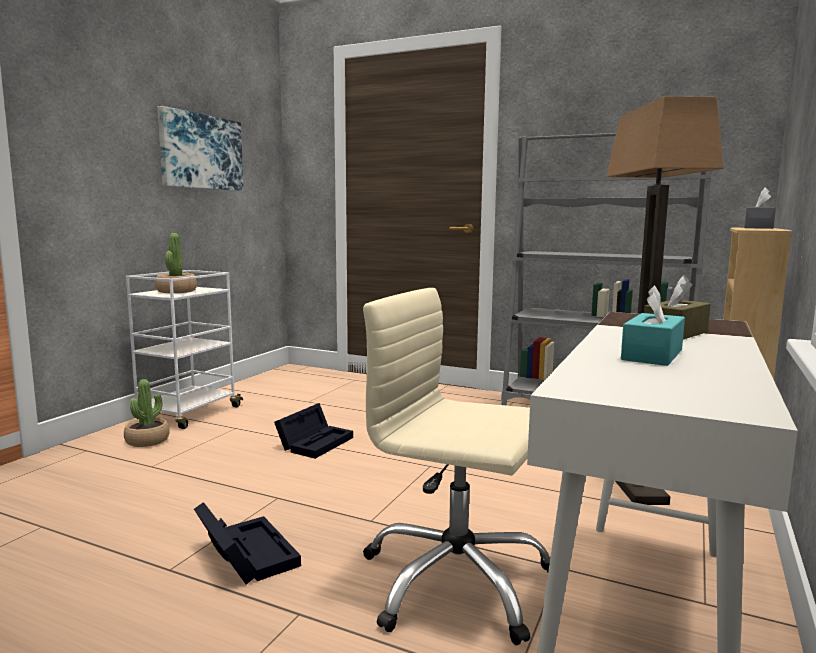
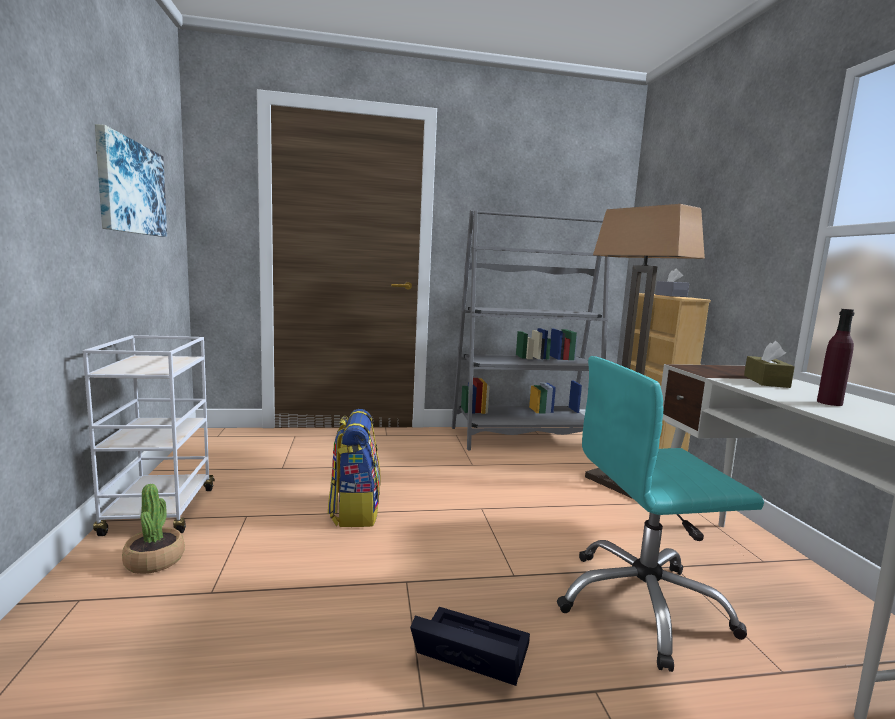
camera: 35 degrees left, 0 degrees up
potted plant [155,233,197,293] -> none
black storage box [274,403,353,459] -> backpack [328,409,381,527]
beige office chair [363,288,550,645] -> turquoise office chair [557,356,764,672]
turquoise tissue box [621,285,685,366] -> purple bottle [817,309,854,406]

